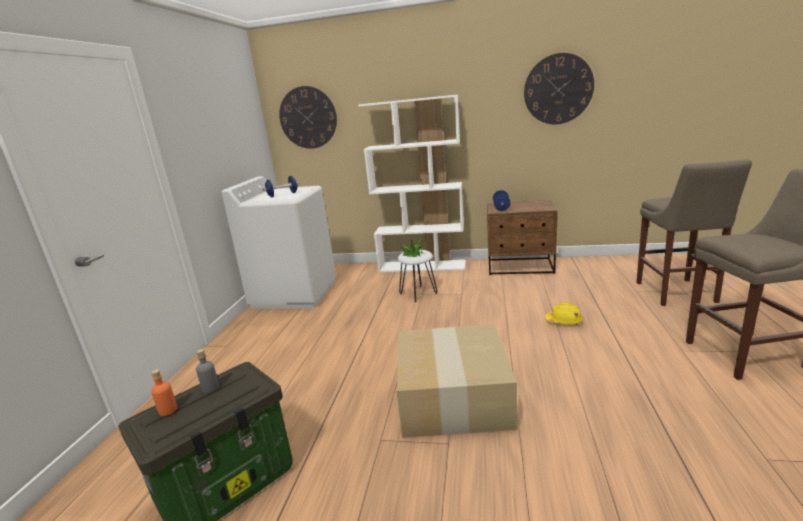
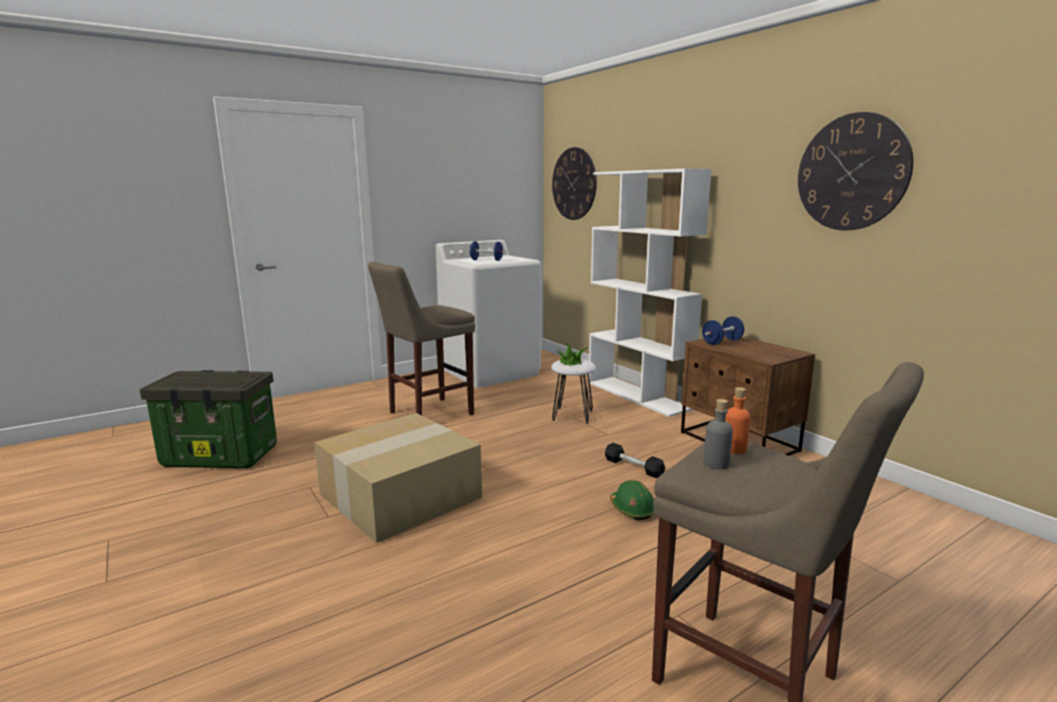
camera: 45 degrees right, 5 degrees down
orange bottle [151,369,177,416] -> orange bottle moved to [725,387,751,454]
grey bottle [196,349,219,393] -> grey bottle moved to [703,399,733,469]
yellow hard hat [545,302,583,325] -> green hard hat [610,480,654,520]
beige stool [636,159,752,306] -> beige stool moved to [368,261,475,415]
none -> black dumbbell [605,443,665,478]

